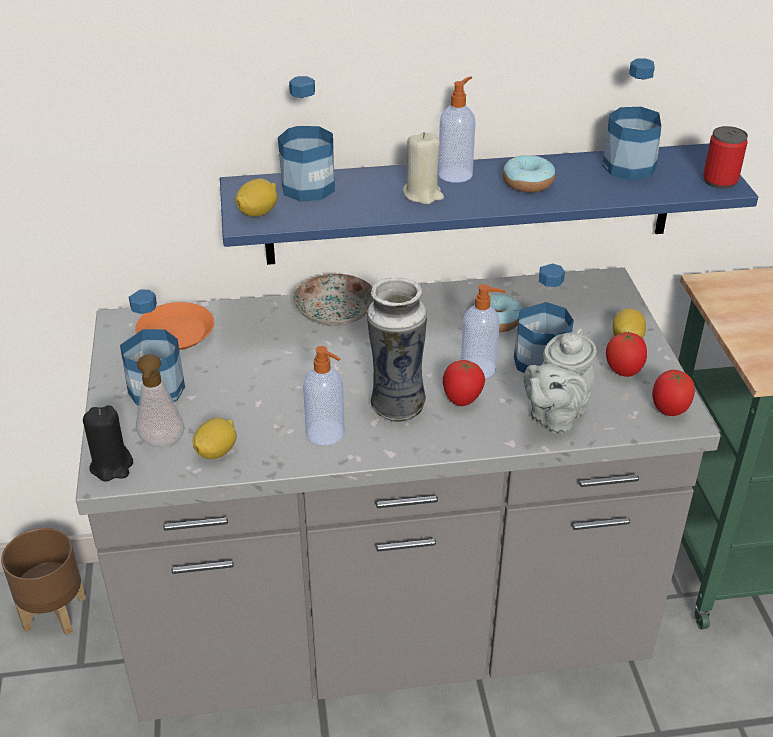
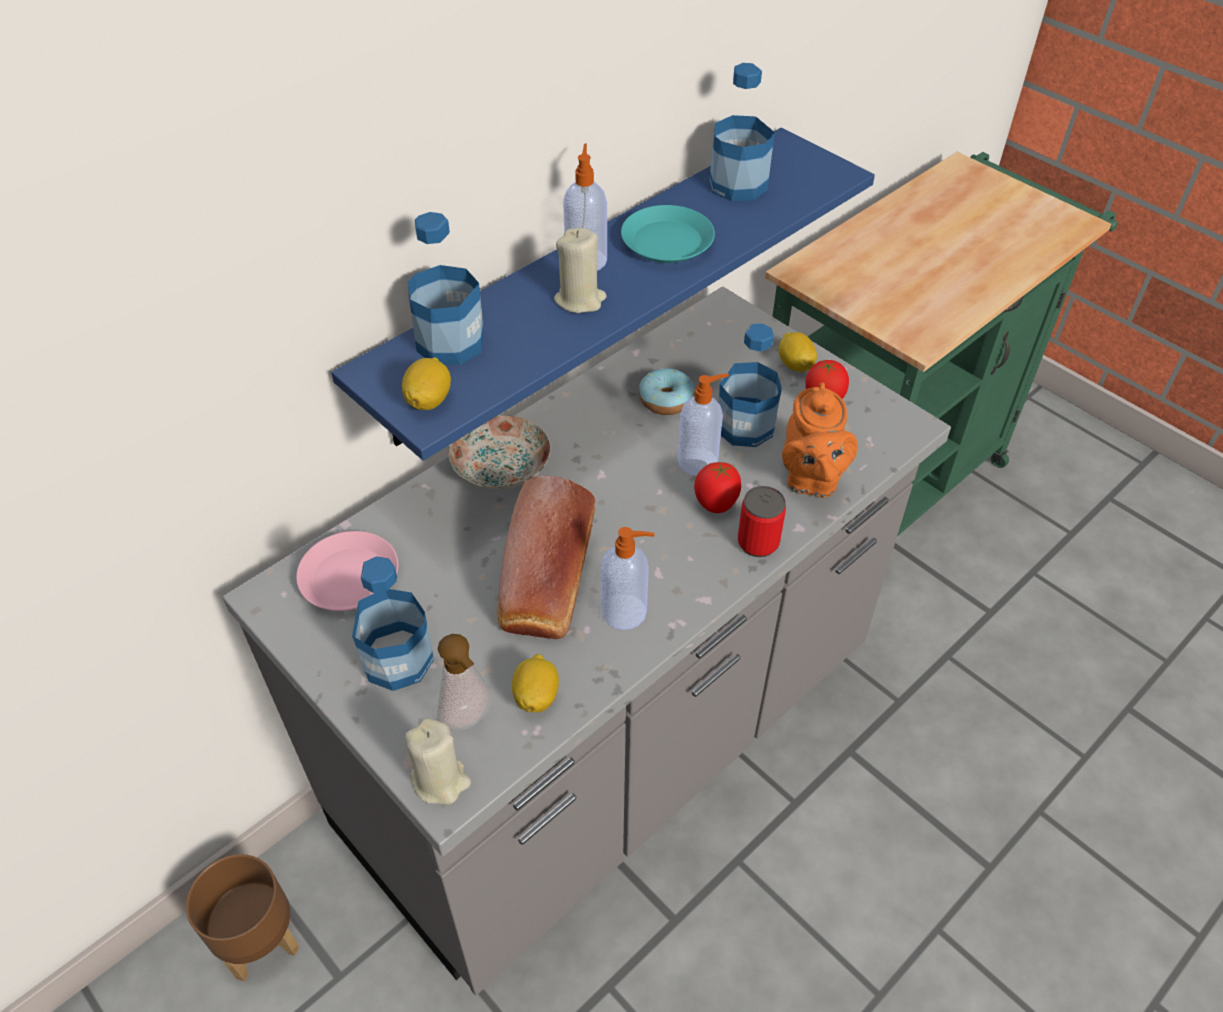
camera: 35 degrees left, 10 degrees up
black candle [83,405,133,481] -> beige candle [405,718,471,805]
orange plate [135,302,214,350] -> pink plate [296,531,398,611]
vase [367,277,427,422] -> none
donut [503,155,555,192] -> turquoise plate [621,205,715,263]
grey teapot [523,328,597,434] -> orange teapot [782,382,858,498]
tomato [652,370,695,416] -> none
can [703,126,748,189] -> can moved to [738,486,786,557]
none -> bread [497,476,595,639]

